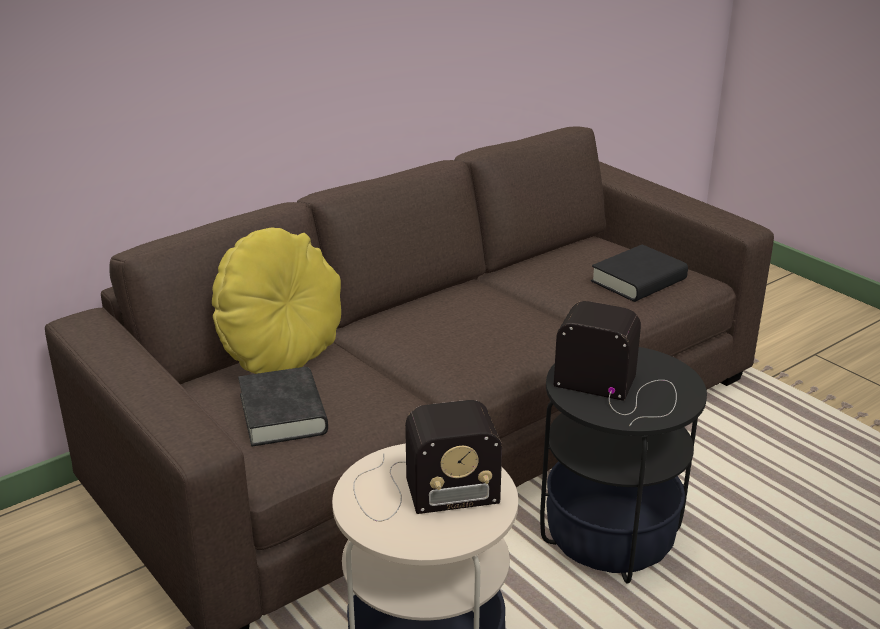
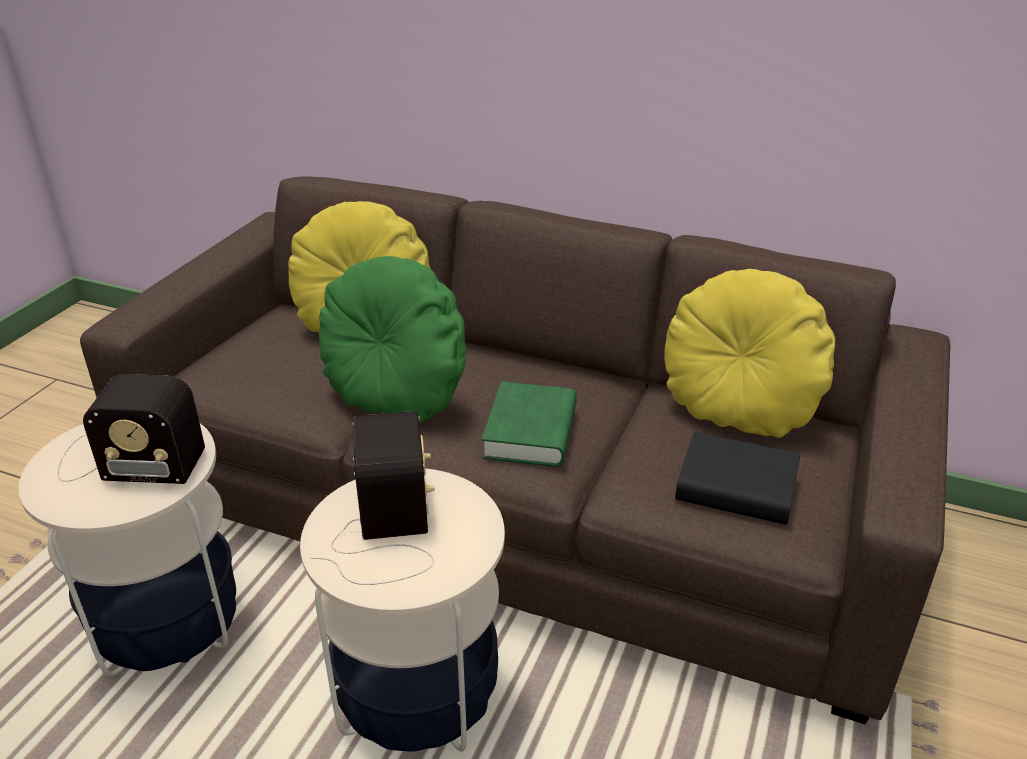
camera: 60 degrees right, 5 degrees up
black book [238,367,328,447] -> none
radio [353,400,502,521] -> radio turned 45 degrees counterclockwise [57,374,205,484]
black side table [540,347,707,584] -> beige side table [300,469,505,752]
none -> green pillow [319,256,466,423]
none -> green book [482,382,577,467]
none -> yellow pillow [664,269,835,438]

